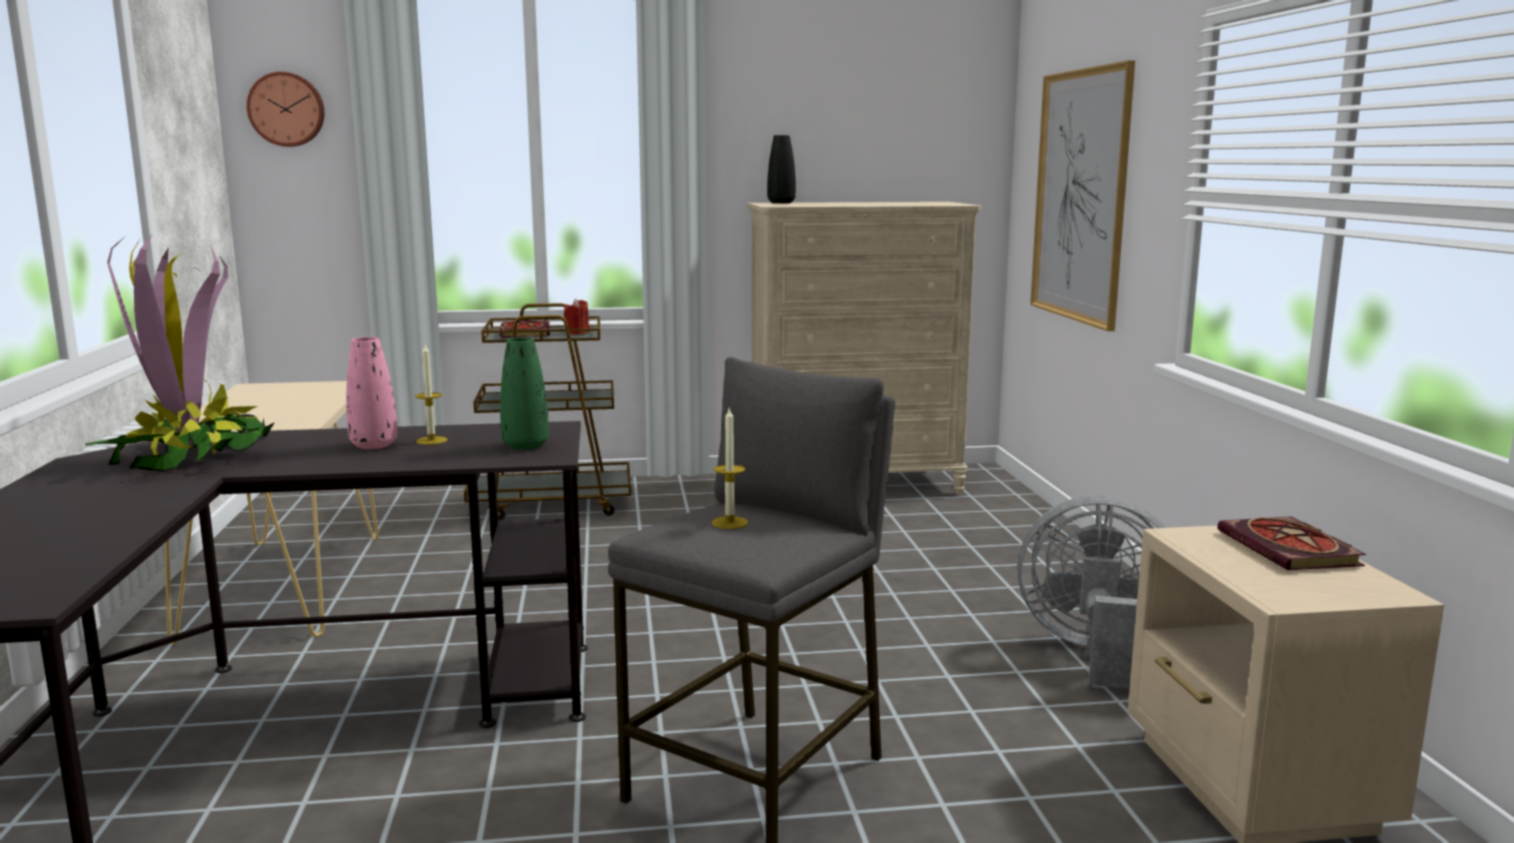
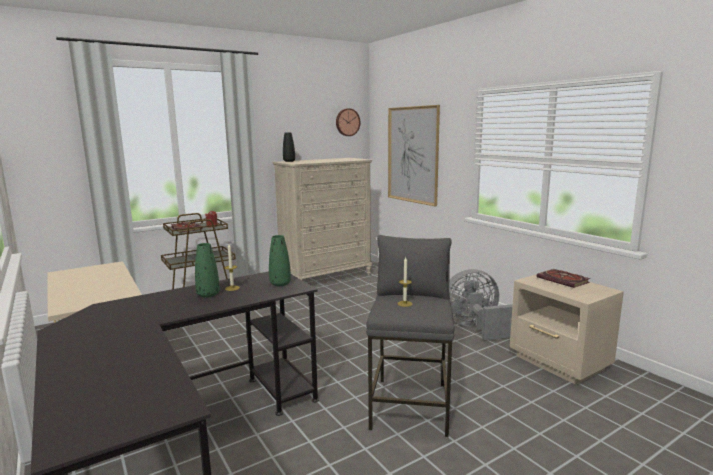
camera: 25 degrees left, 0 degrees up
potted plant [85,234,275,472] -> none
wall clock [246,72,325,147] -> wall clock moved to [336,108,361,136]
pink vase [346,337,397,449] -> green vase [195,243,220,298]

